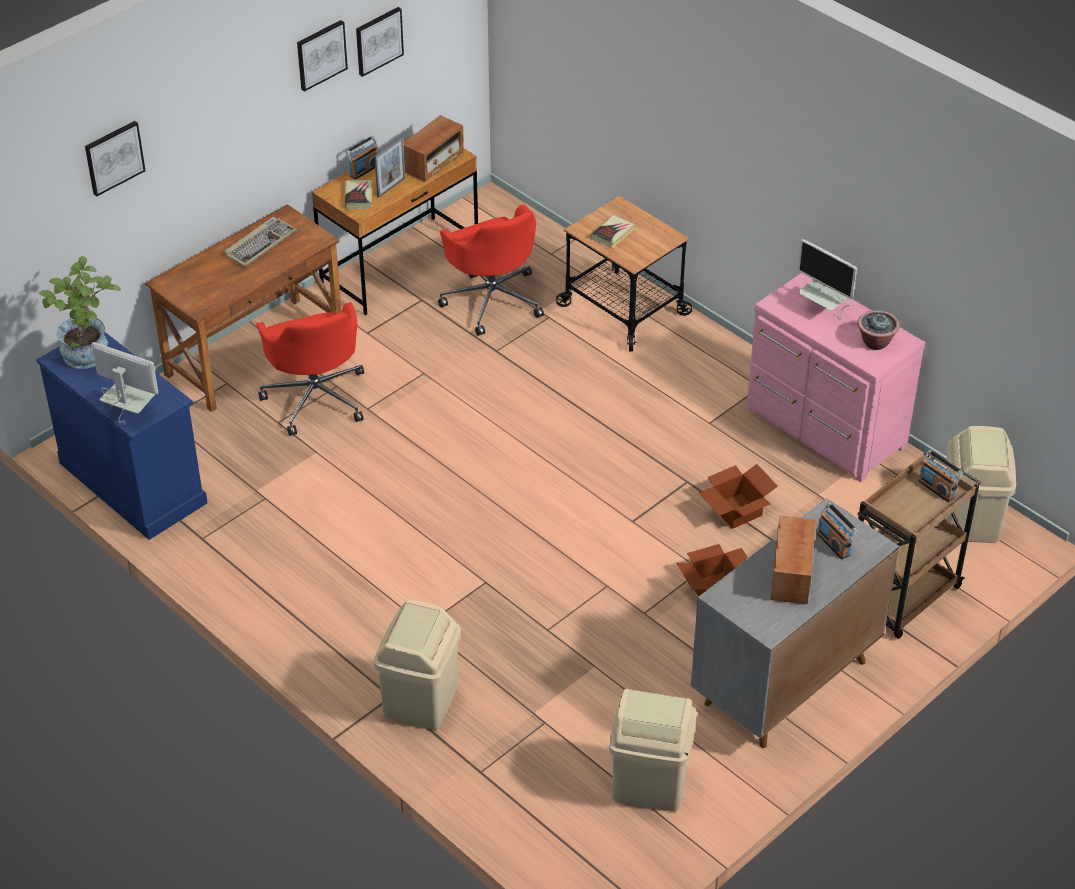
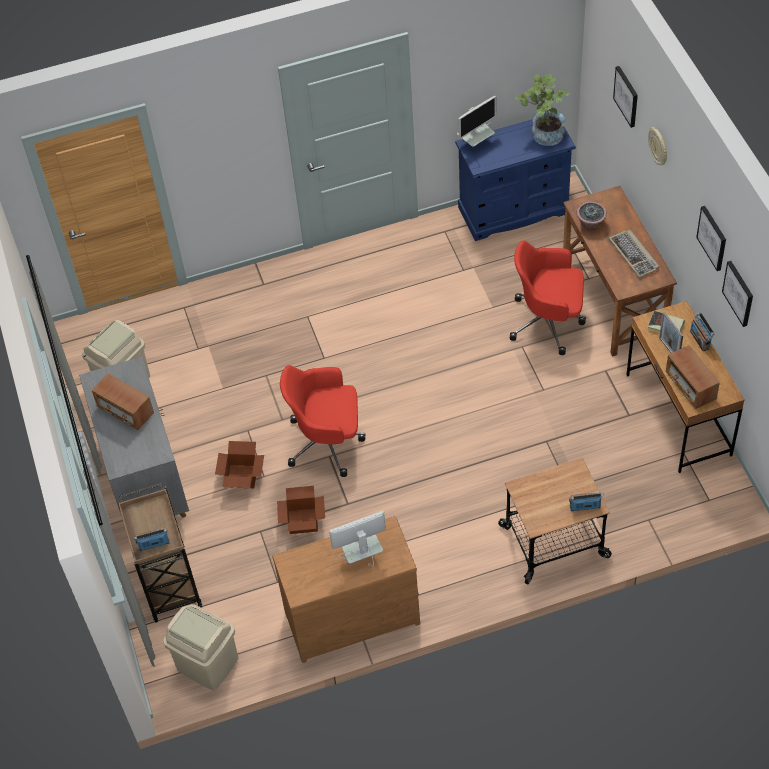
camera: 120 degrees right, 10 degrees up
beige trash can [374,600,461,730] -> none
red office chair [438,205,544,336] -> red office chair moved to [280,365,365,477]
book [591,215,634,248] -> none
pink dresser [746,273,925,482] -> brown dresser [272,516,420,663]
radio [817,503,857,559] -> radio moved to [569,492,604,511]
potted plant [857,310,900,350] -> potted plant moved to [577,201,607,230]
none -> wall clock [648,127,667,165]

